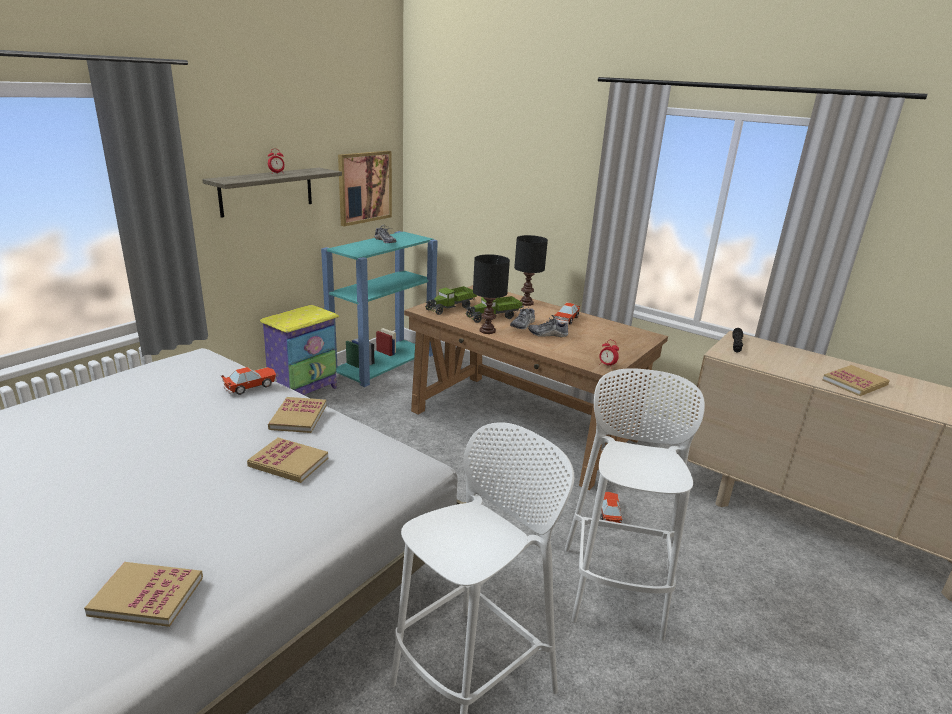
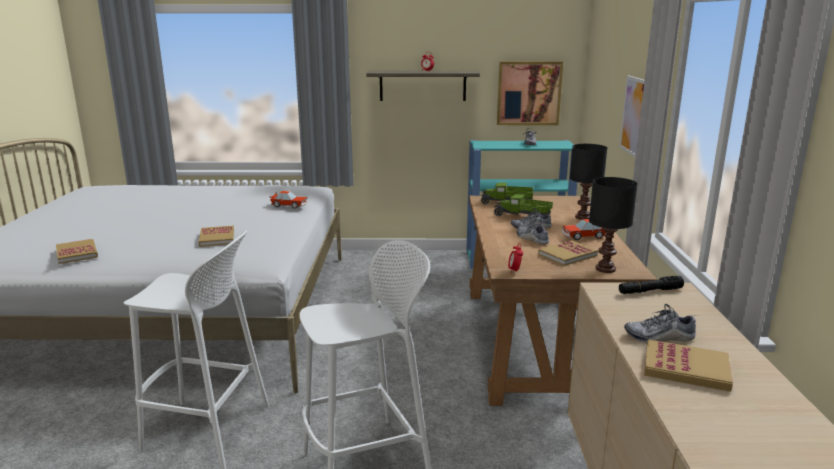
camera: 55 degrees right, 5 degrees down
nightstand [260,305,340,395] -> none
book [268,397,326,433] -> book moved to [538,240,598,266]
black table lamp [473,254,510,334] -> black table lamp moved to [589,177,638,273]
toy car [600,492,623,523] -> none
none -> picture [619,76,645,157]
none -> shoe [624,304,696,343]

